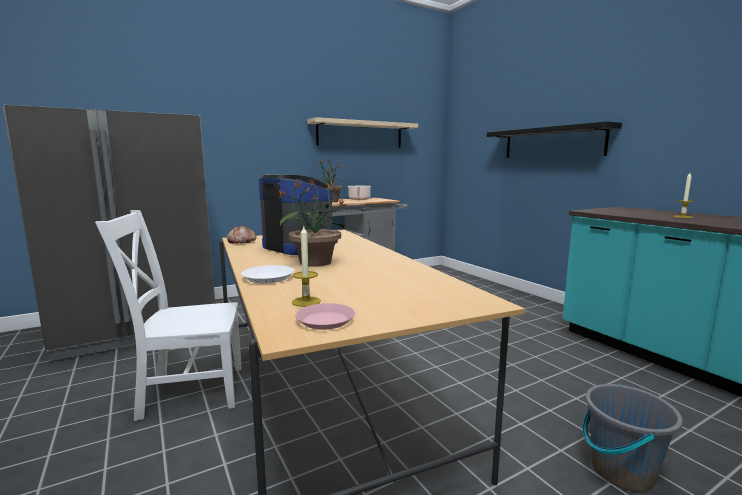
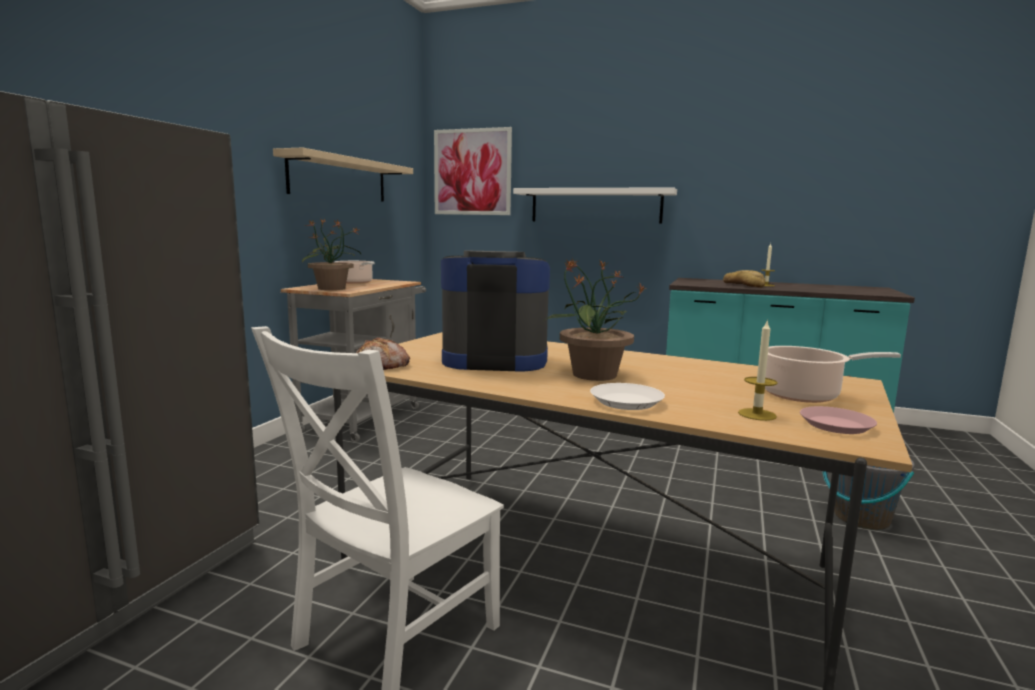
camera: 40 degrees left, 0 degrees up
black shelf [487,121,622,158] -> white shelf [513,187,677,224]
none -> picture [434,127,512,215]
none -> bread [723,270,765,288]
none -> cooking pot [765,346,901,403]

